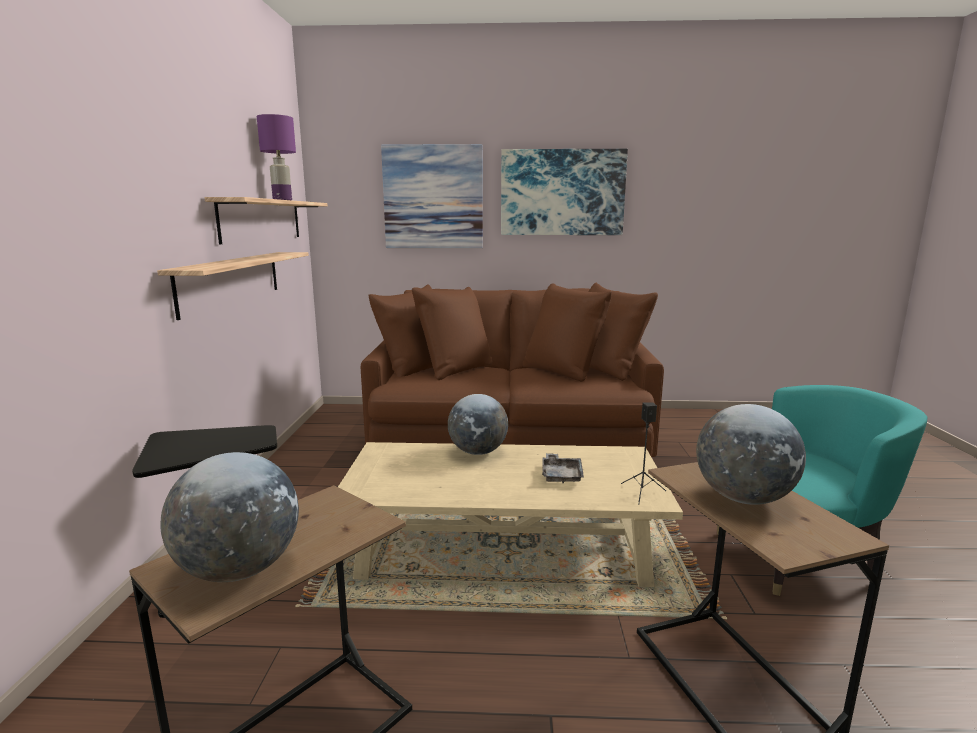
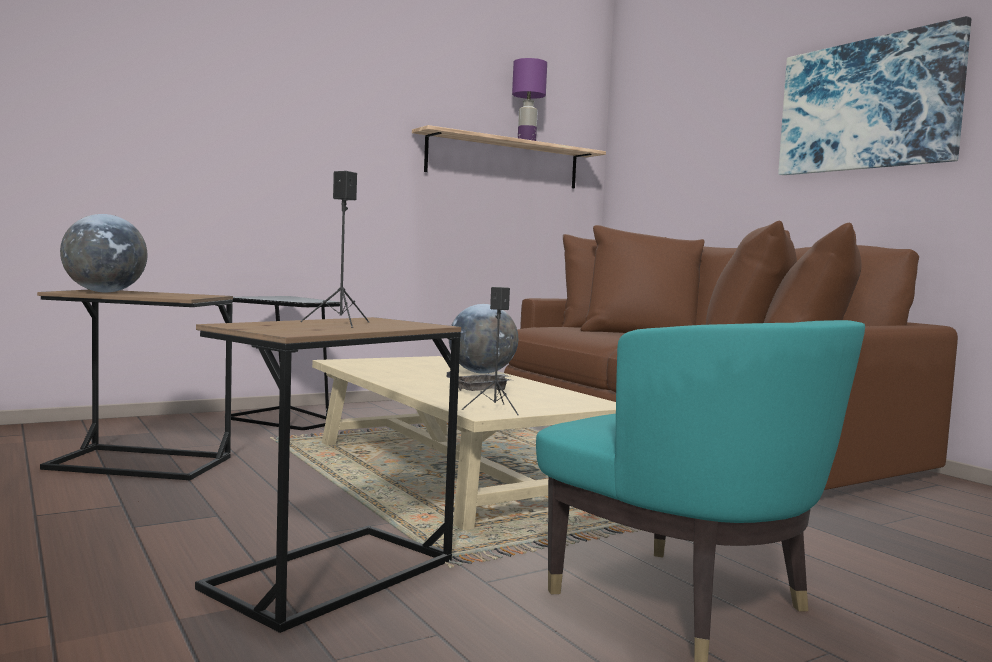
camera: 55 degrees right, 10 degrees down
shelf [157,252,309,320] -> none
picture [381,144,483,248] -> none
globe [696,404,806,505] -> black speaker [300,171,369,328]

